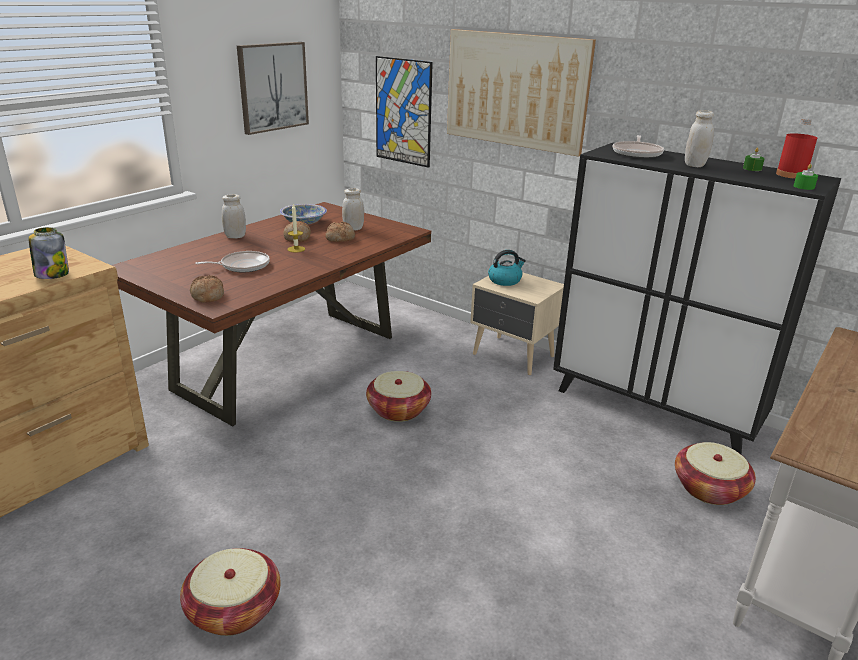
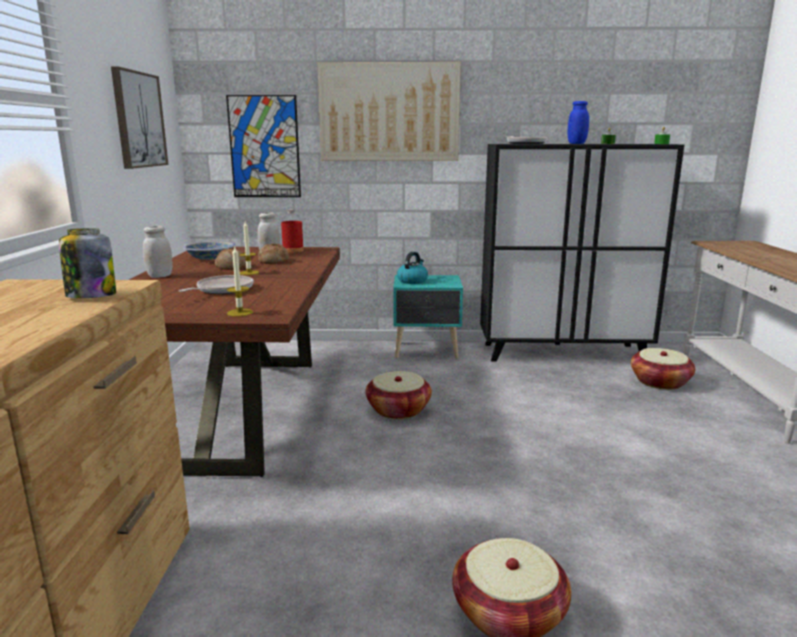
camera: 35 degrees left, 10 degrees down
bread [190,275,224,303] -> candle [227,245,253,316]
beige nightstand [470,272,564,375] -> turquoise nightstand [393,275,463,358]
white jar [685,110,714,167] -> blue jar [567,101,589,144]
red bottle [776,118,817,179] -> red bottle moved to [281,209,304,252]

